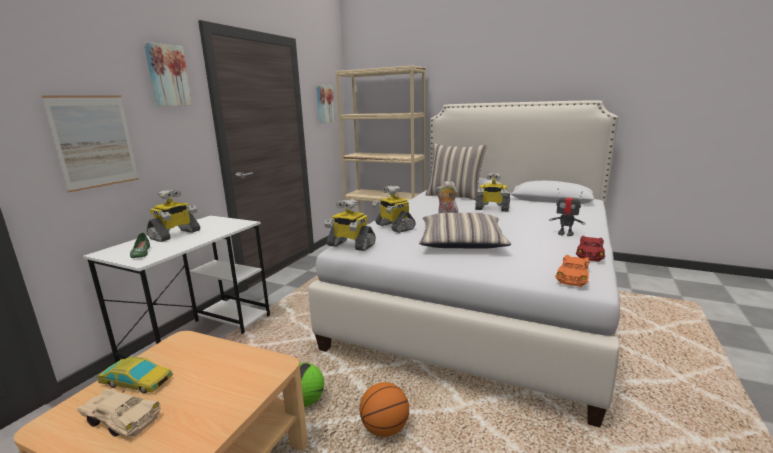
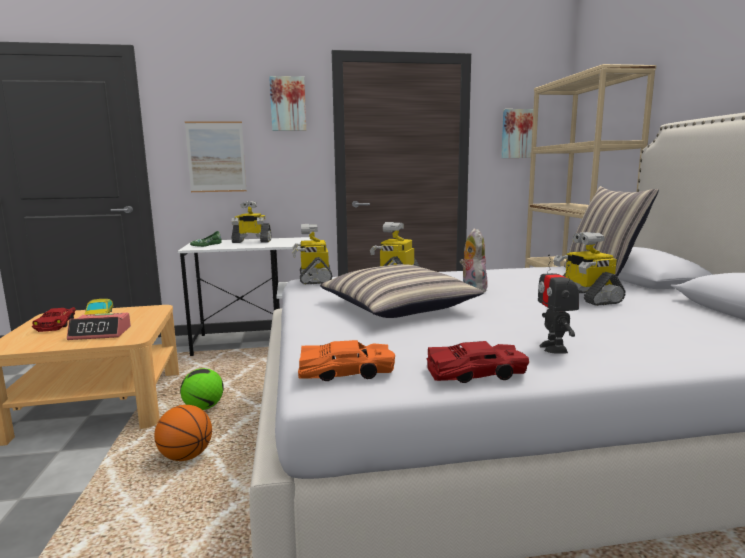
camera: 55 degrees right, 5 degrees down
beige toy car [77,389,161,437] -> red toy car [32,307,76,332]
none -> alarm clock [67,313,131,340]

